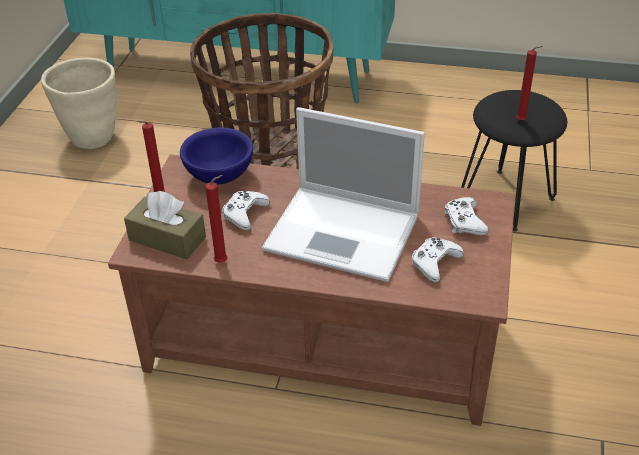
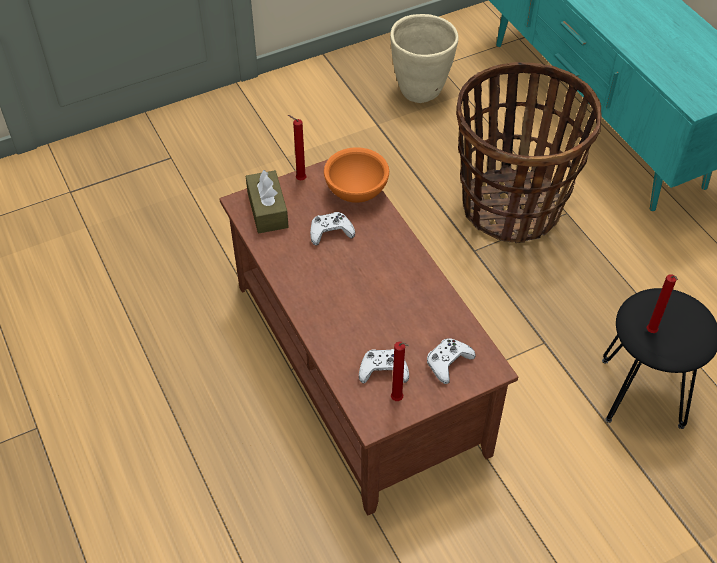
camera: 50 degrees right, 10 degrees up
blue bowl [180,127,253,184] -> orange bowl [324,147,389,203]
red candle [205,175,227,263] -> red candle moved to [391,342,409,401]
laptop [262,107,425,282] -> none

